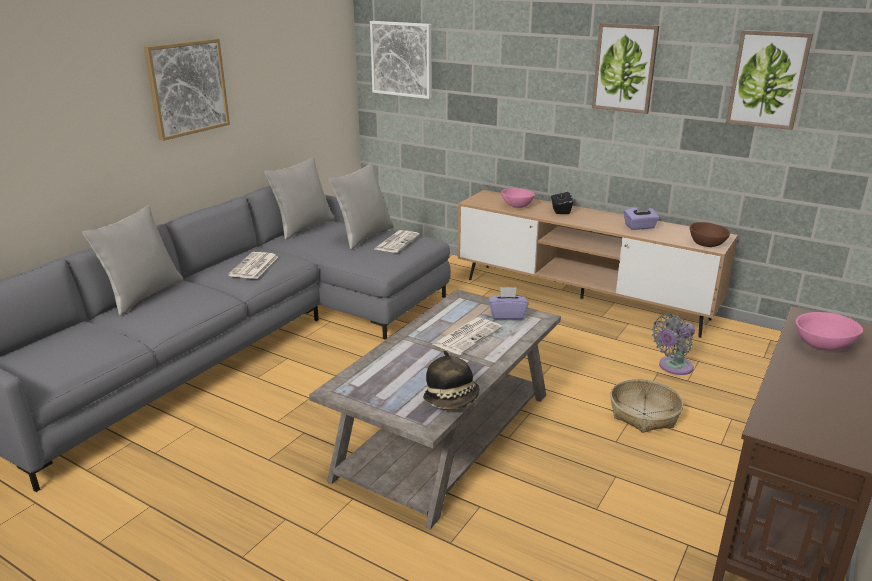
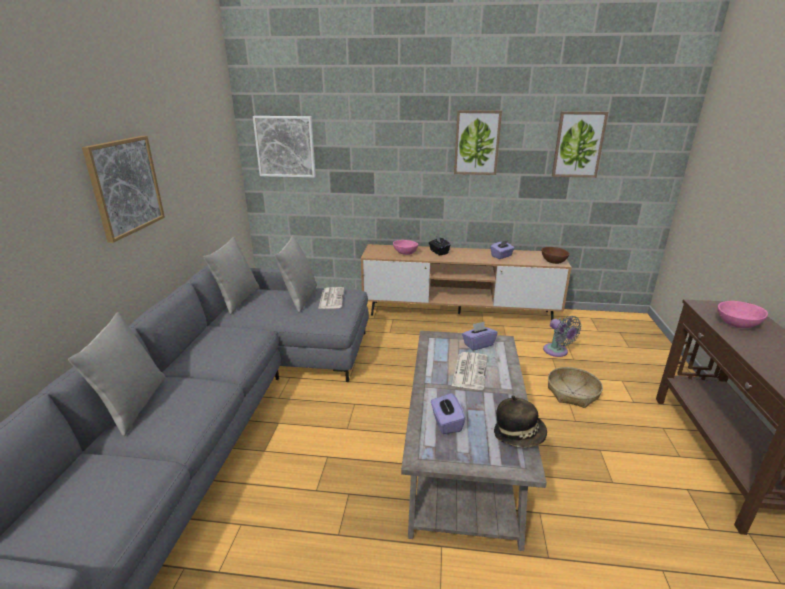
camera: 25 degrees left, 0 degrees up
newspaper [228,252,278,279] -> none
grey fan [652,314,695,375] -> grey fan turned 60 degrees counterclockwise [543,316,581,357]
none -> purple tissue box [431,393,465,434]

